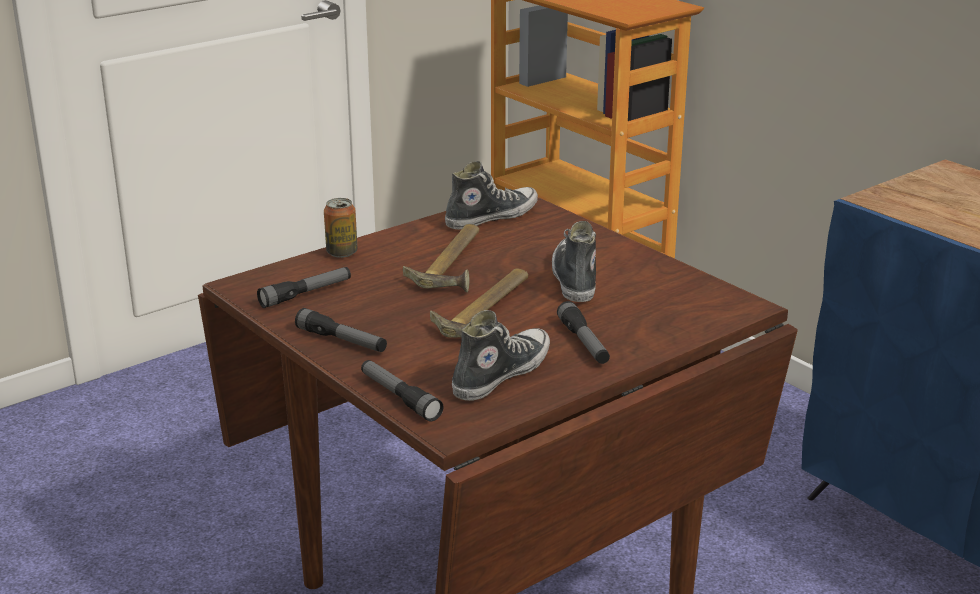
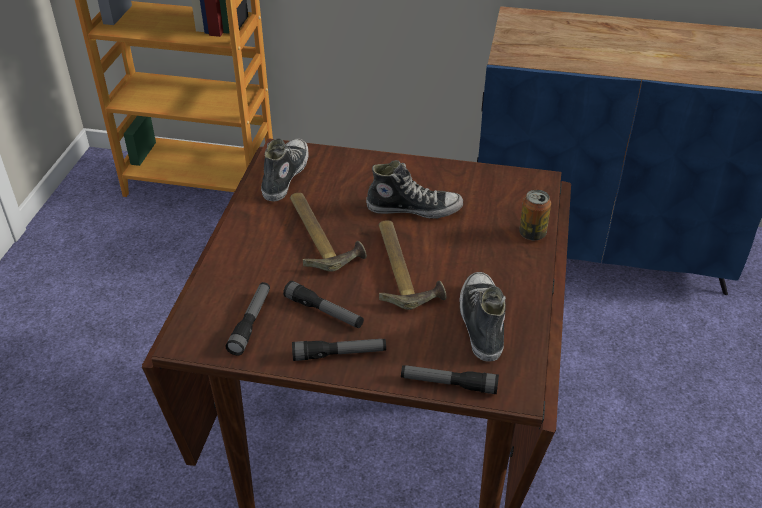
camera: 40 degrees left, 15 degrees up
can [324,198,358,258] -> can moved to [519,190,551,240]
shoe [552,221,596,302] -> shoe turned 135 degrees clockwise [366,160,463,219]
flashlight [557,301,610,364] -> flashlight moved to [283,281,364,328]

